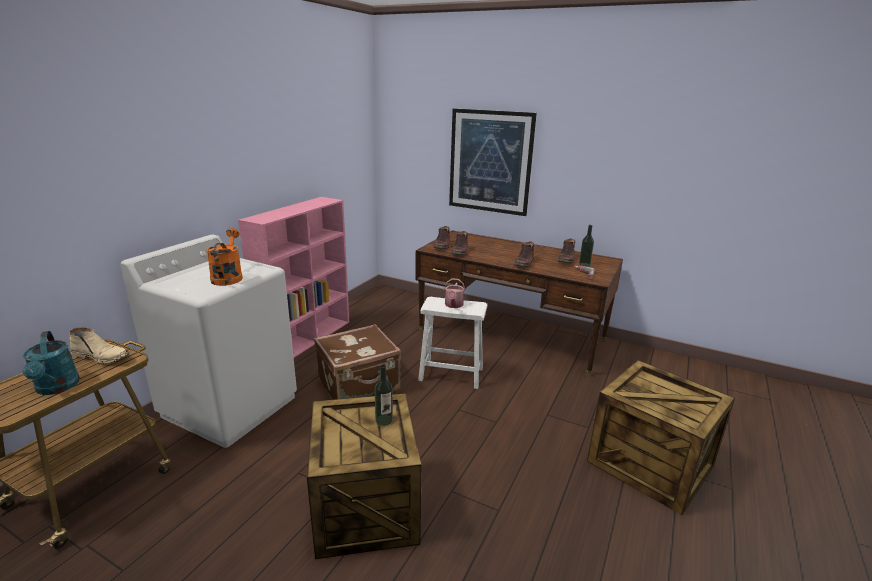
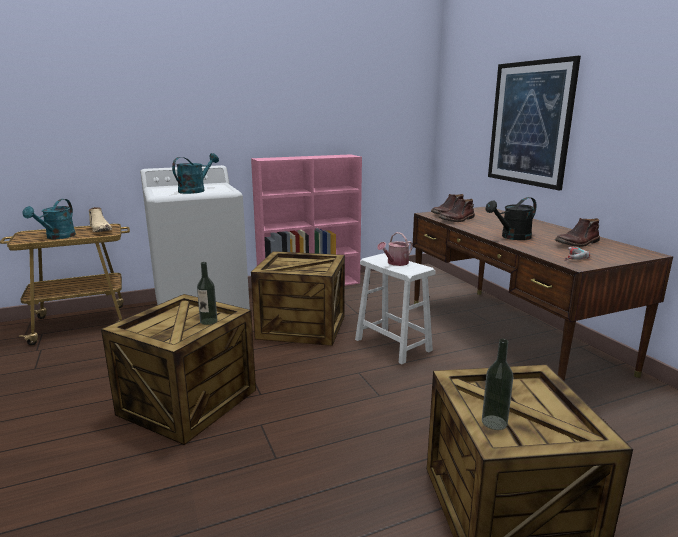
camera: 40 degrees right, 5 degrees down
orange watering can [206,228,243,286] -> turquoise watering can [172,153,219,194]
brown suitcase [314,324,401,400] -> crate [251,251,345,346]
brown boot [514,241,534,267] -> black watering can [485,197,536,240]
bottle [579,225,594,267] -> bottle moved to [482,339,513,430]

